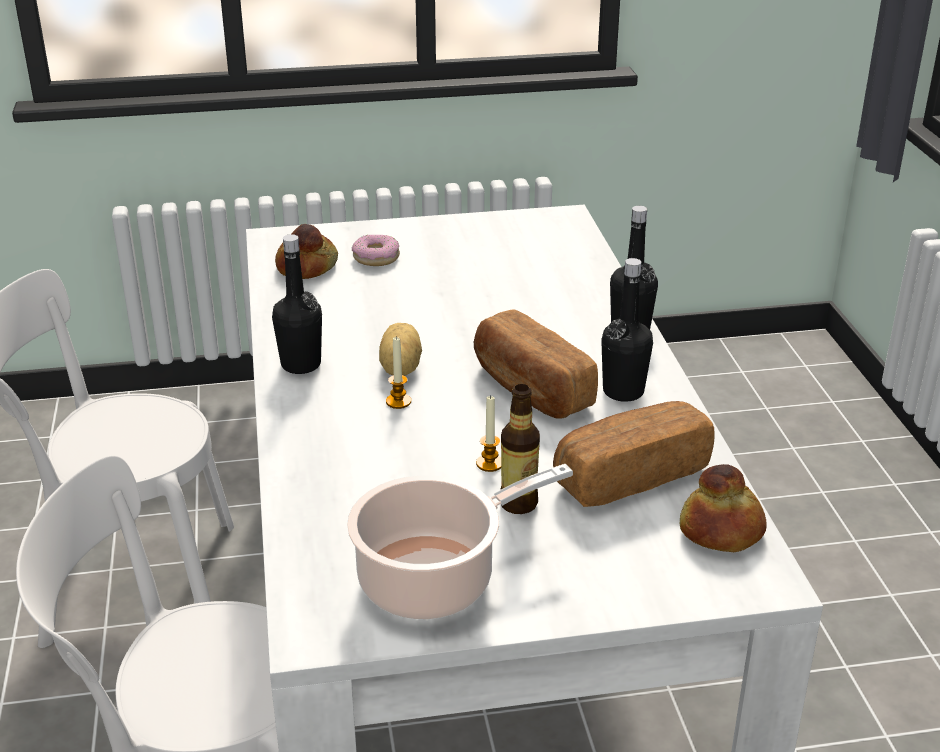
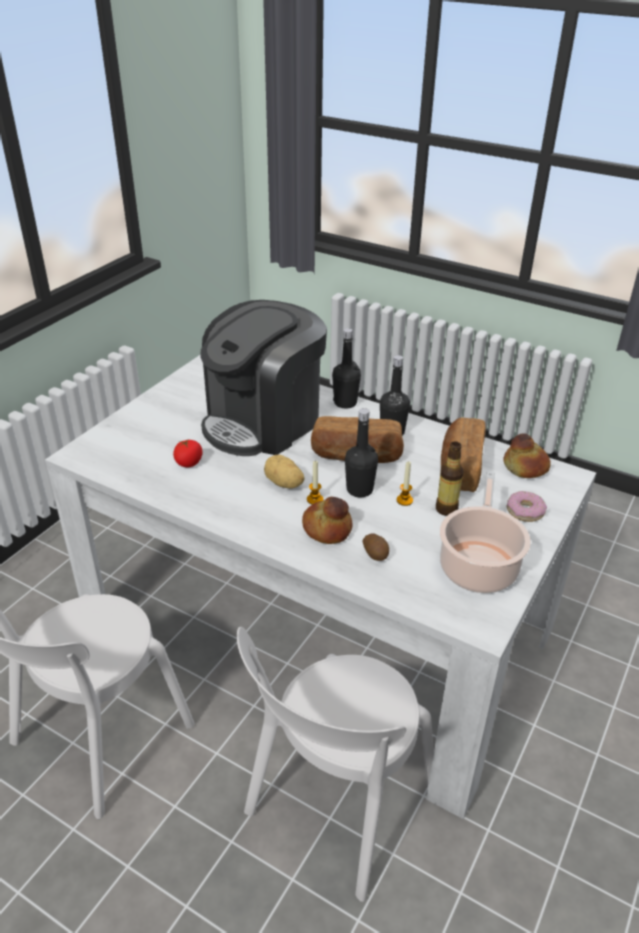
camera: 50 degrees left, 5 degrees up
black bottle [272,234,322,374] -> black bottle moved to [345,408,378,497]
bread [275,224,338,279] -> bread moved to [302,497,352,544]
donut [352,234,400,266] -> donut moved to [507,491,547,522]
none -> tomato [173,439,203,467]
none -> coffee machine [200,300,327,456]
none -> potato [363,533,389,561]

